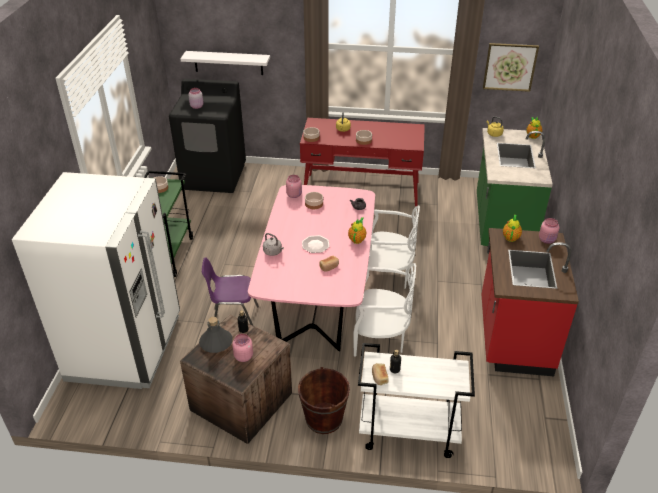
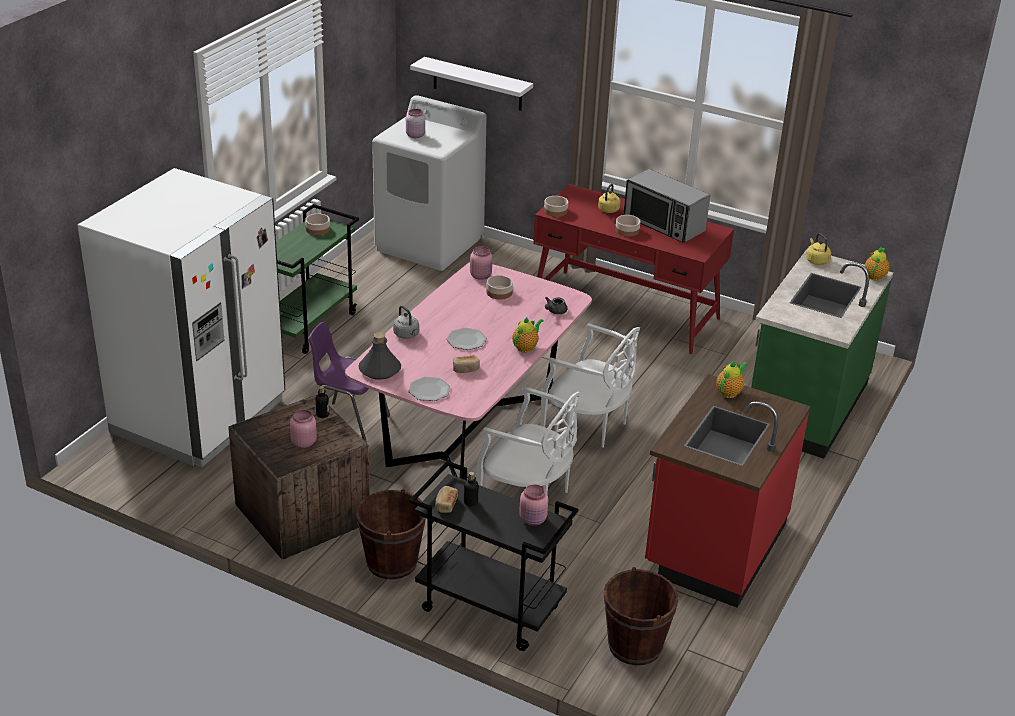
camera: 20 degrees right, 5 degrees down
black washing machine [169,79,246,193] -> white washing machine [372,95,487,271]
grey bottle [199,317,233,353] -> grey bottle moved to [358,332,401,380]
white cart [358,343,475,458] -> black cart [409,461,578,651]
picture [483,43,539,92] -> none
pink jar [539,218,559,244] -> pink jar moved to [519,484,548,526]
none -> plate [408,377,450,401]
none -> brown bucket [604,567,679,665]
none -> microwave [623,169,710,243]

